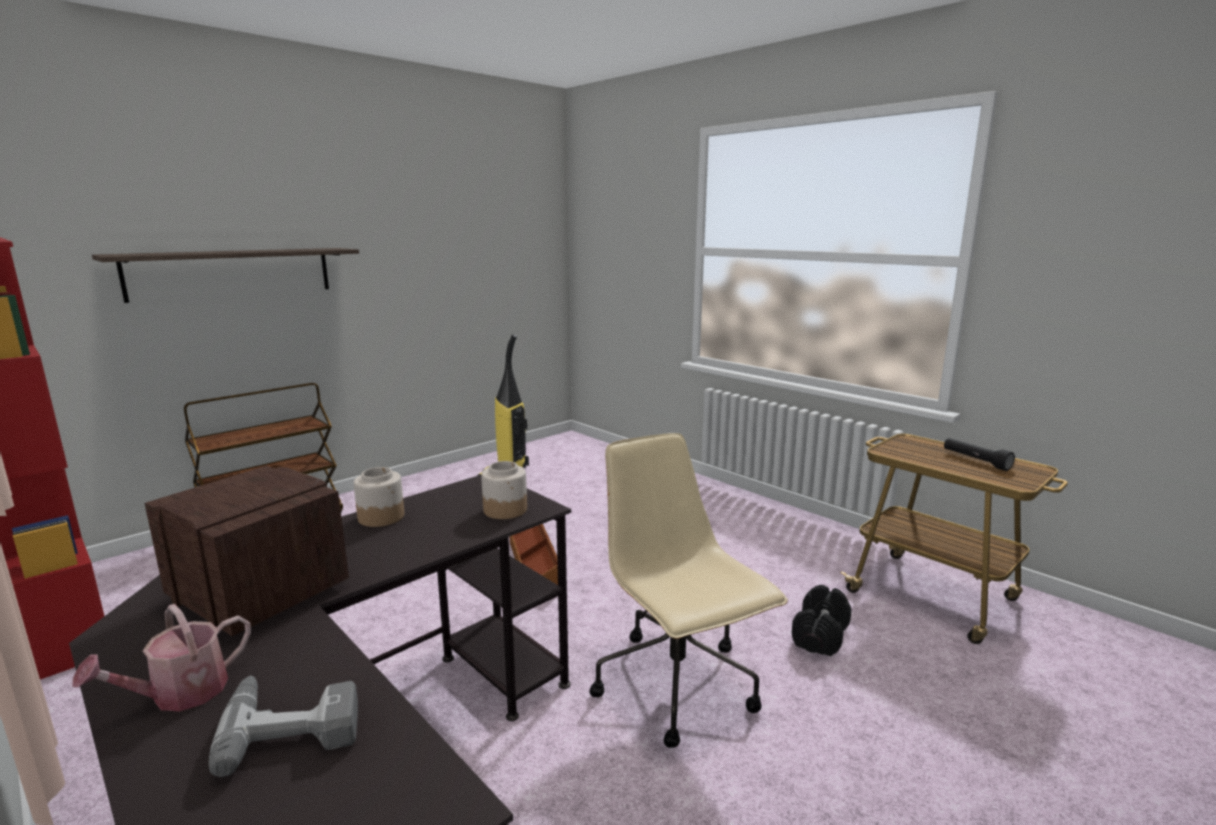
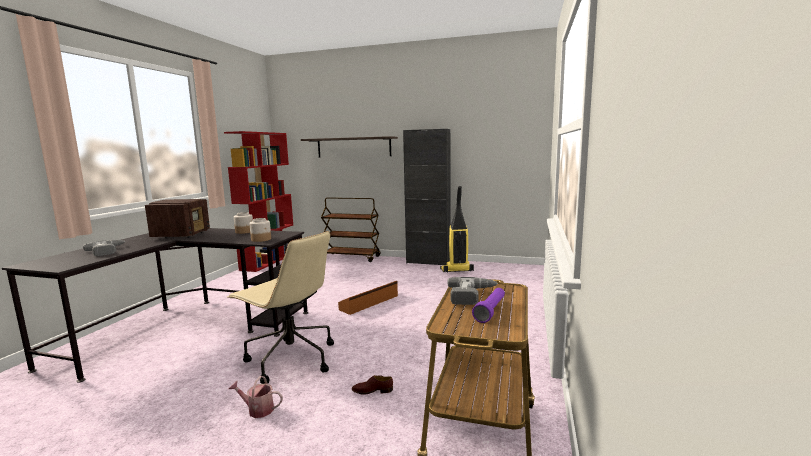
camera: 60 degrees right, 5 degrees down
watering can [72,604,251,711] -> watering can moved to [229,376,283,418]
beige office chair [589,433,788,748] -> beige office chair turned 90 degrees clockwise [227,231,334,384]
black dumbbell [792,585,852,656] -> brown shoe [352,375,393,395]
black flashlight [944,438,1015,471] -> purple flashlight [472,288,505,323]
none -> black cabinet [403,129,450,265]
none -> power drill [447,277,498,305]

